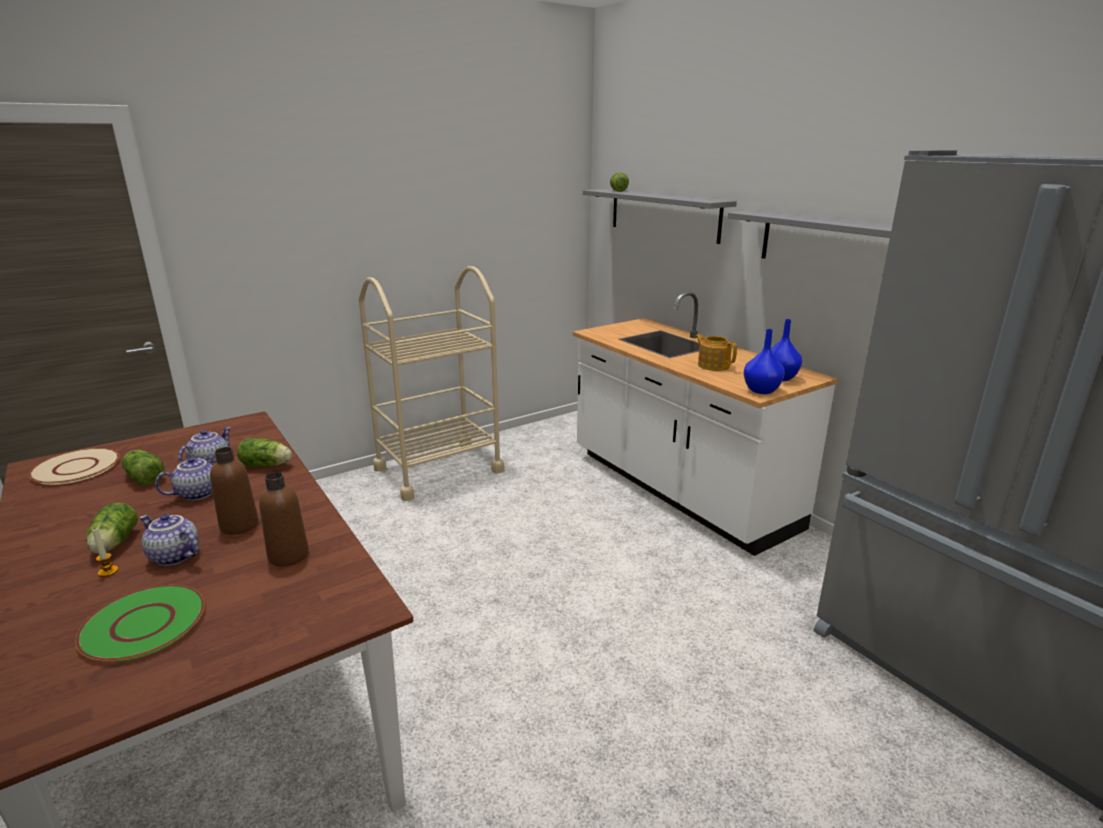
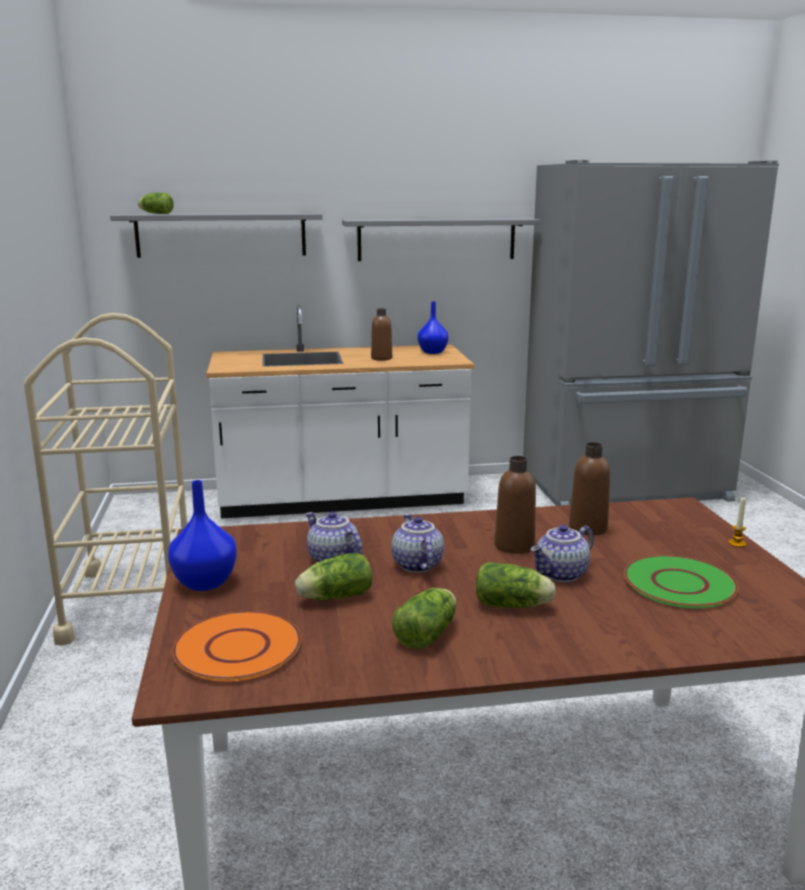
camera: 65 degrees left, 5 degrees down
beige plate [28,448,120,485] -> orange plate [172,611,301,682]
candle [92,528,118,577] -> candle moved to [728,497,746,547]
lettuce [237,438,292,467] -> lettuce moved to [392,588,457,649]
teapot [695,334,737,371] -> brown bottle [371,308,392,361]
blue vase [743,329,785,394] -> blue vase moved to [168,480,237,591]

